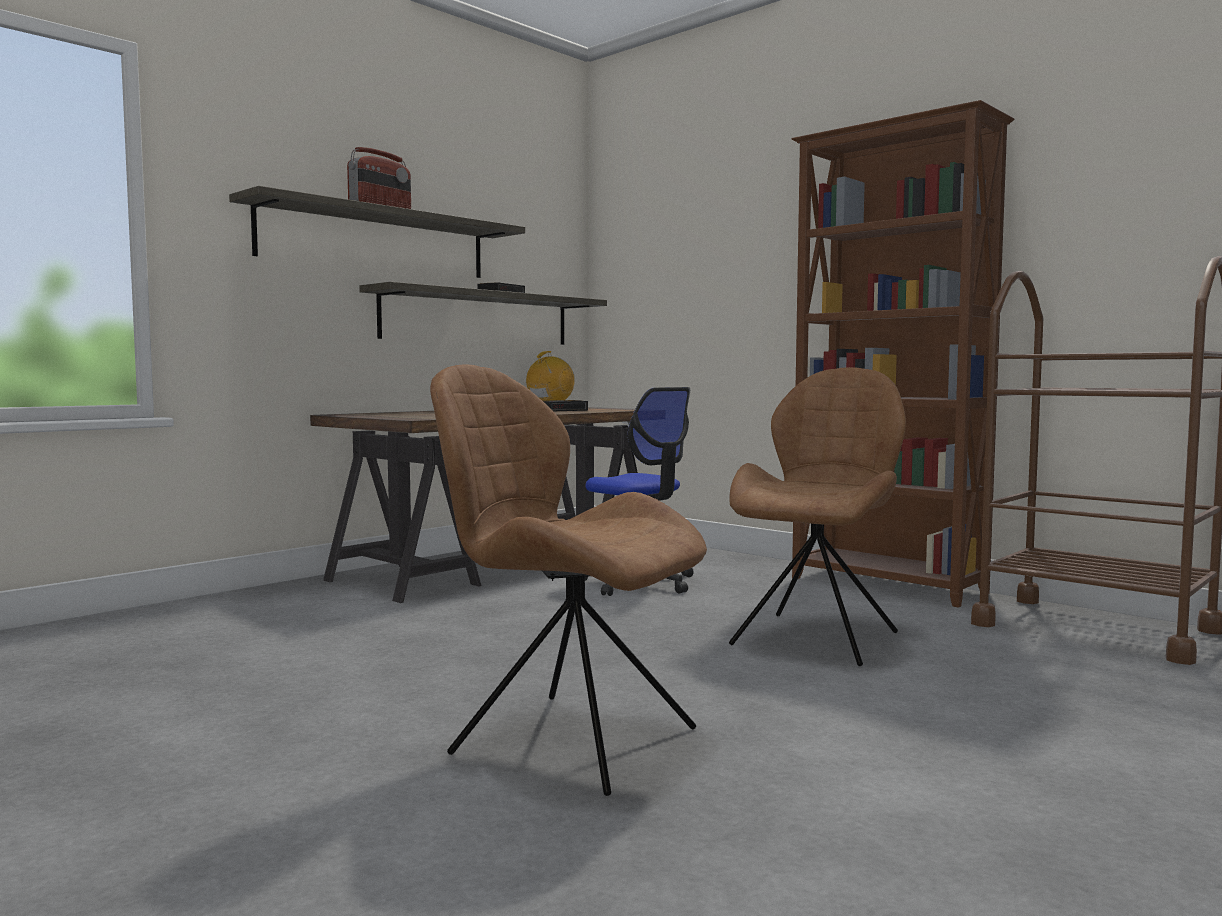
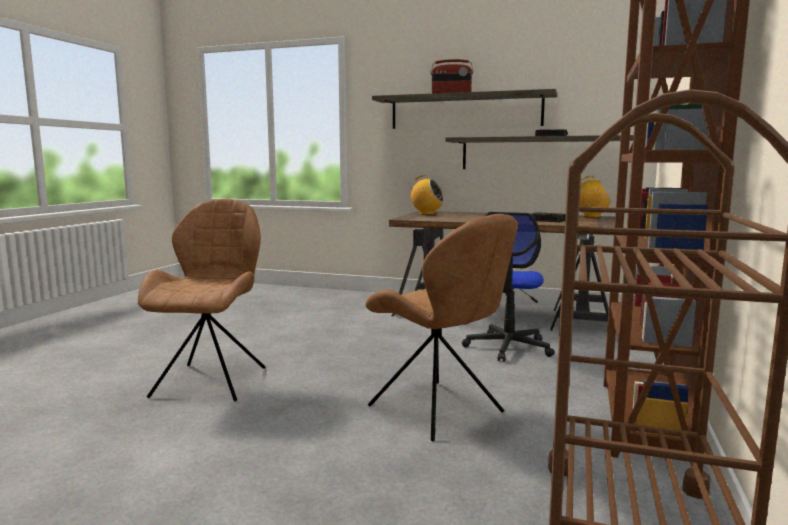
camera: 65 degrees right, 5 degrees up
brown chair [729,367,906,666] -> brown chair turned 45 degrees clockwise [365,214,518,441]
none -> radio [410,175,444,215]

